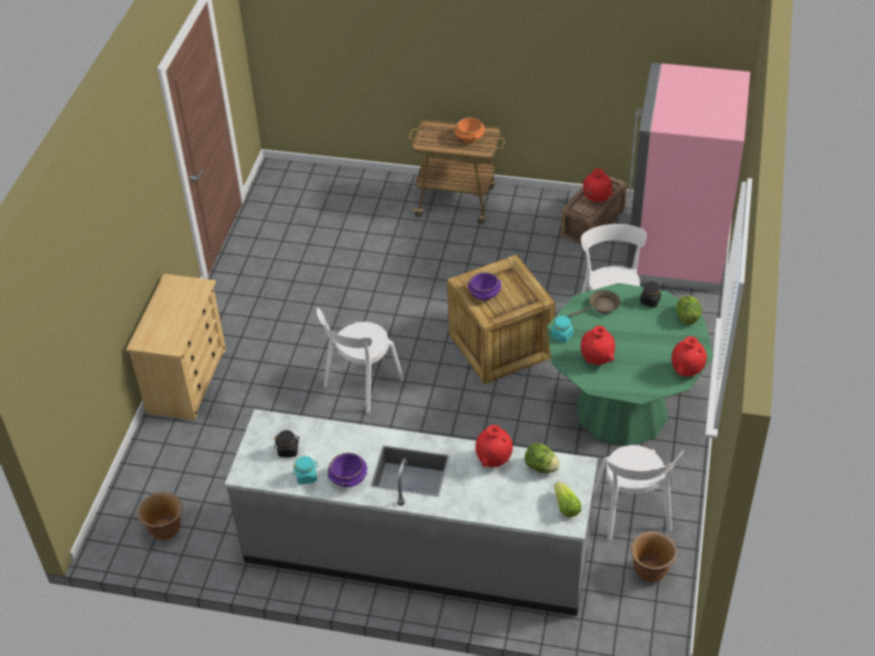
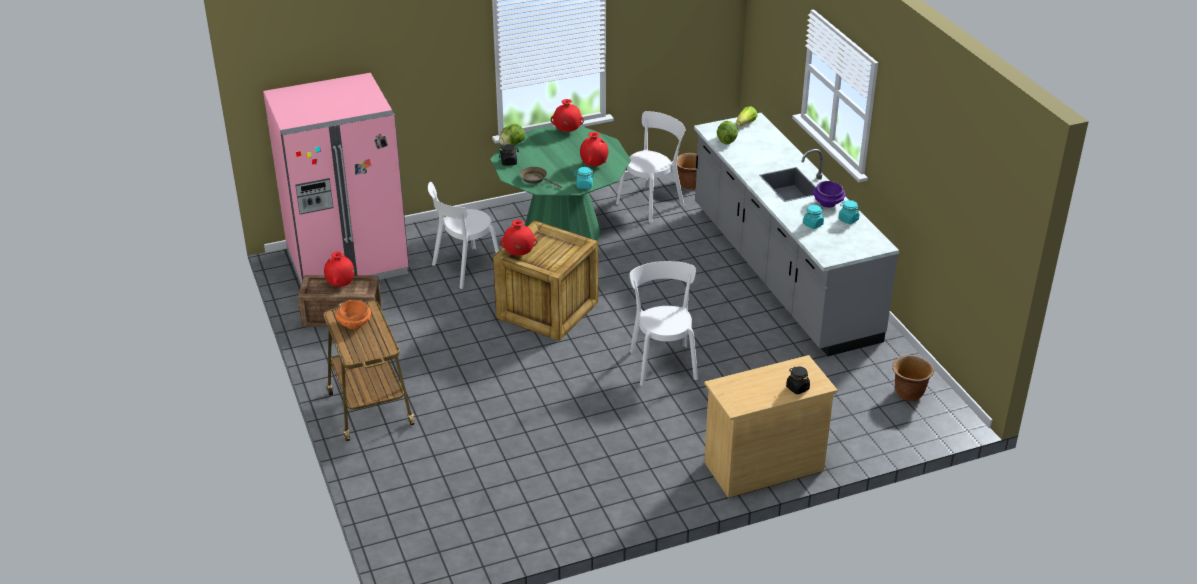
camera: 125 degrees left, 10 degrees down
black jar [274,430,300,457] -> black jar moved to [786,366,810,394]
white chair [317,308,404,413] -> white chair turned 105 degrees counterclockwise [629,261,698,386]
purple bowl [468,272,501,300] -> none
red vase [475,425,513,467] -> red vase moved to [500,220,537,255]
none -> turquoise jar [803,205,824,229]

